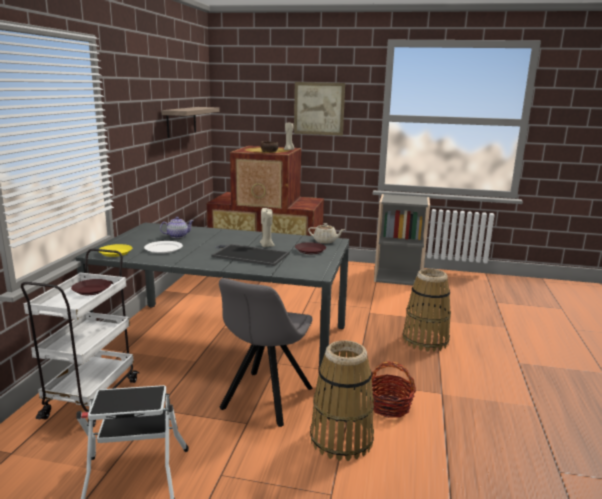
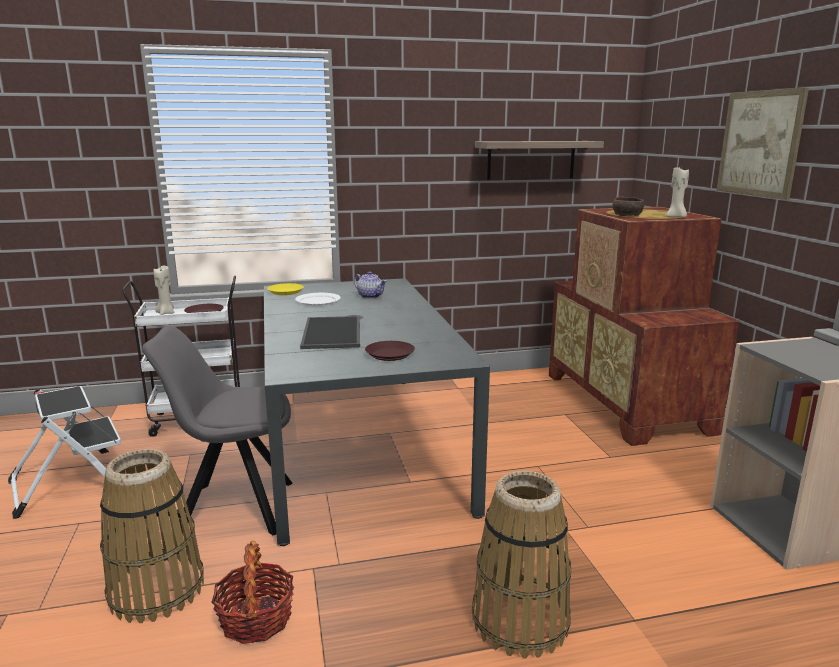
camera: 65 degrees right, 0 degrees up
beige candle [260,208,275,247] -> beige candle moved to [153,265,174,315]
beige teapot [308,223,345,243] -> none

